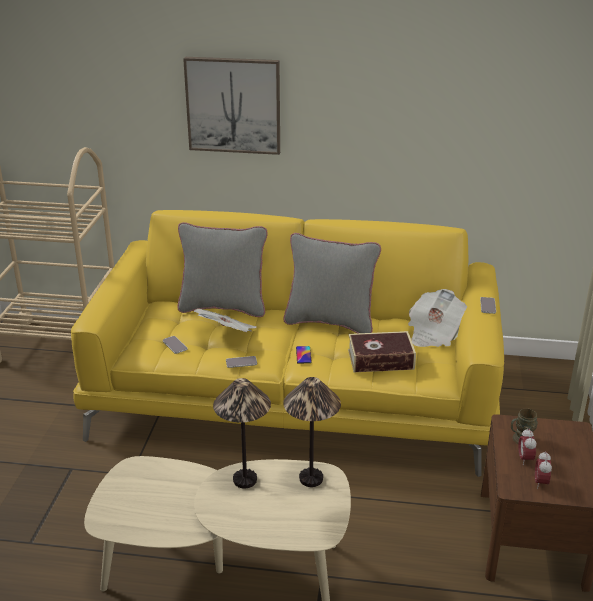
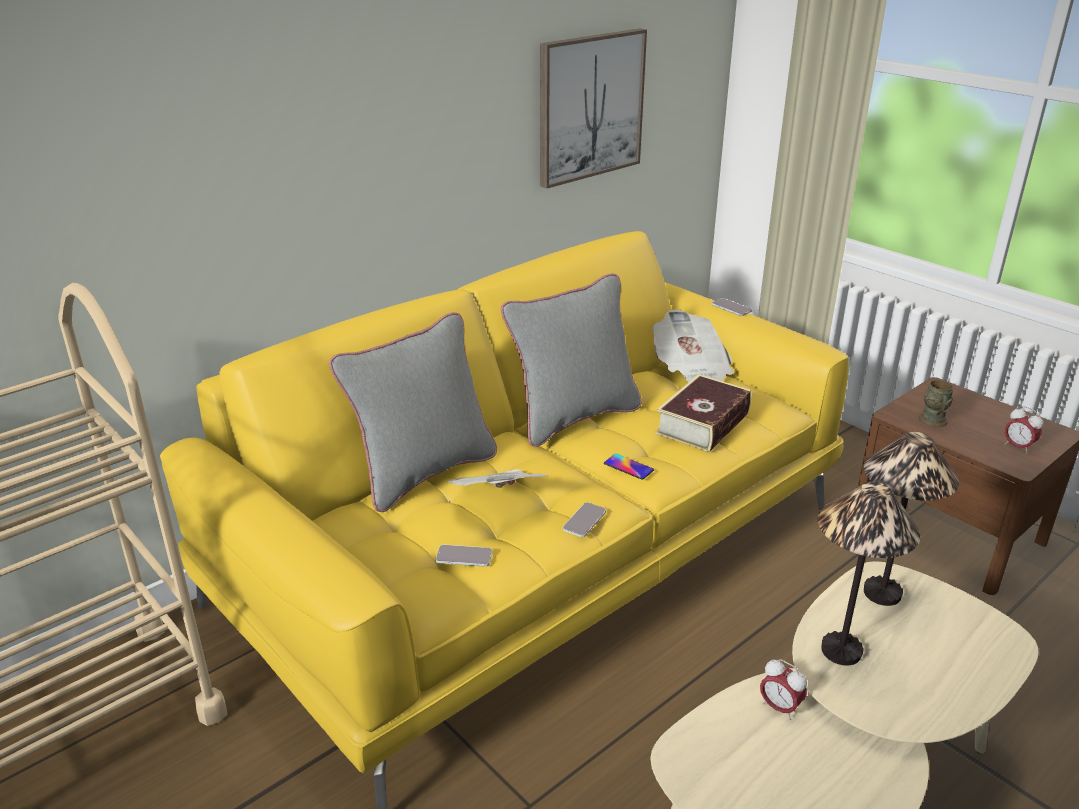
camera: 50 degrees left, 0 degrees up
picture [183,57,280,155] -> picture moved to [540,28,647,189]
alarm clock [518,429,536,465] -> alarm clock moved to [760,659,807,720]

